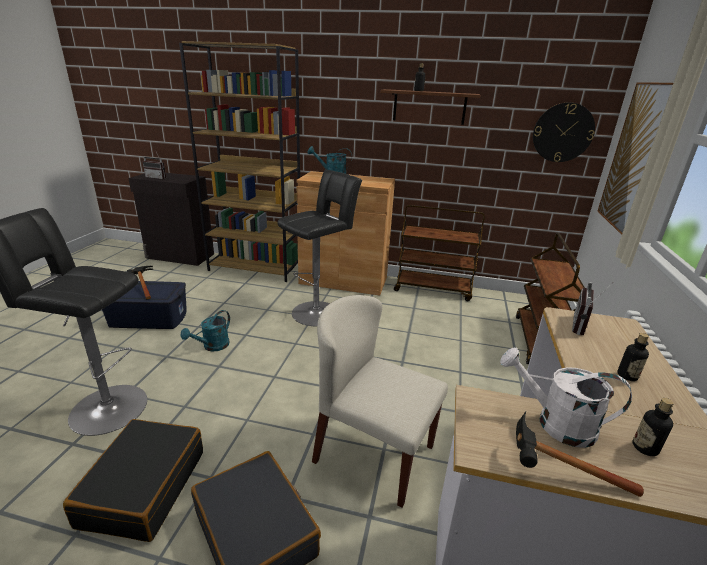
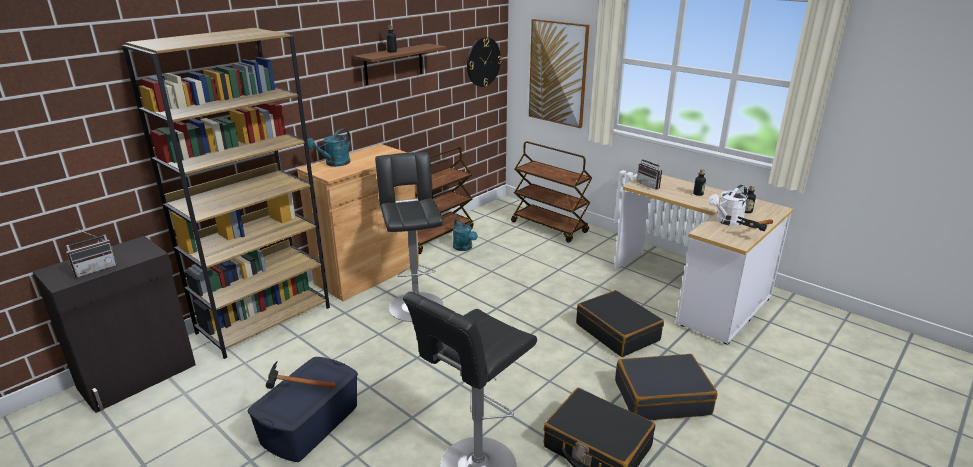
camera: 60 degrees left, 0 degrees up
turquoise watering can [181,310,230,351] -> turquoise watering can moved to [453,219,478,251]
beige chair [312,295,448,508] -> black suitcase [576,290,664,357]

